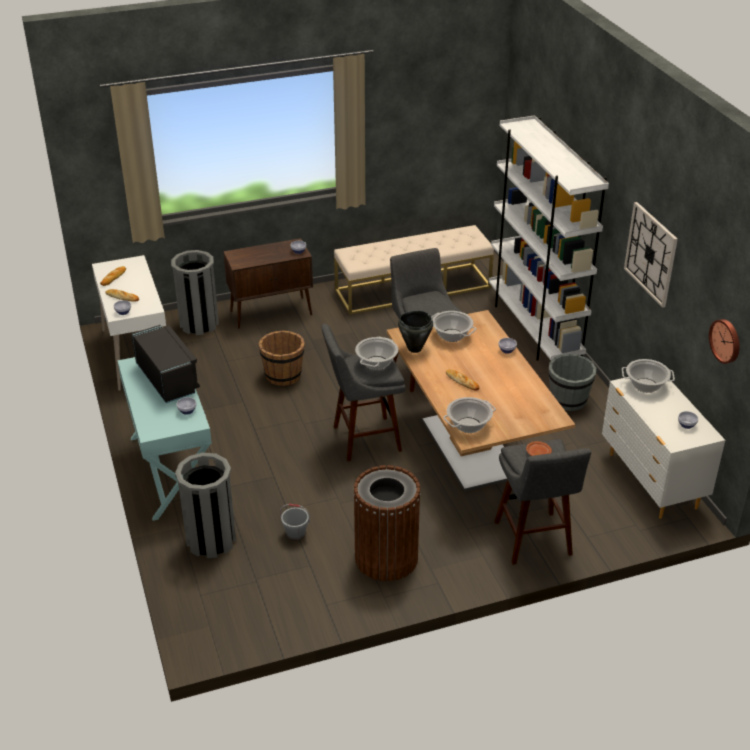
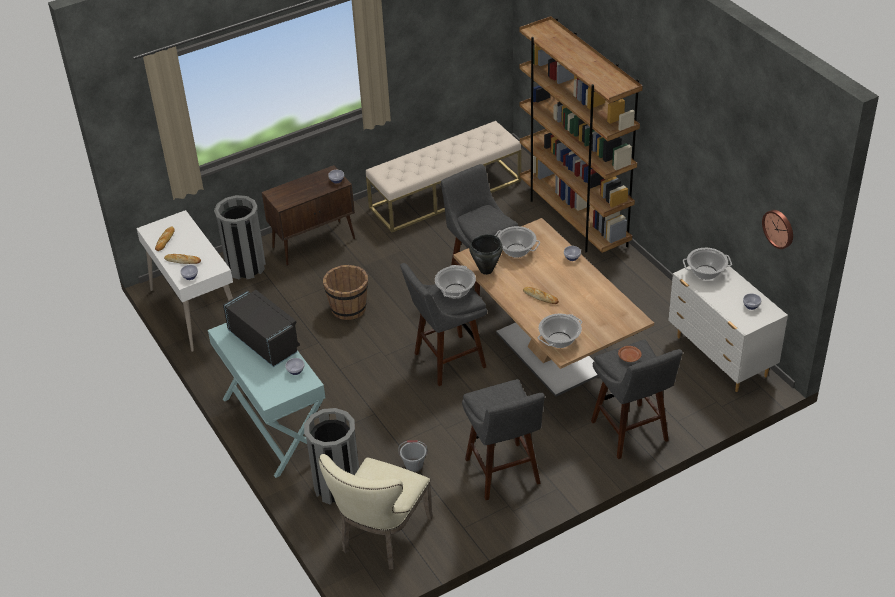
camera: 10 degrees left, 5 degrees up
brown trash can [354,465,421,581] -> grey stool [462,379,545,500]
white bookcase [489,115,609,361] -> brown bookcase [519,16,643,253]
grey bucket [549,354,596,411] -> none
wall clock [624,202,678,308] -> none
none -> beige chair [319,454,433,570]

